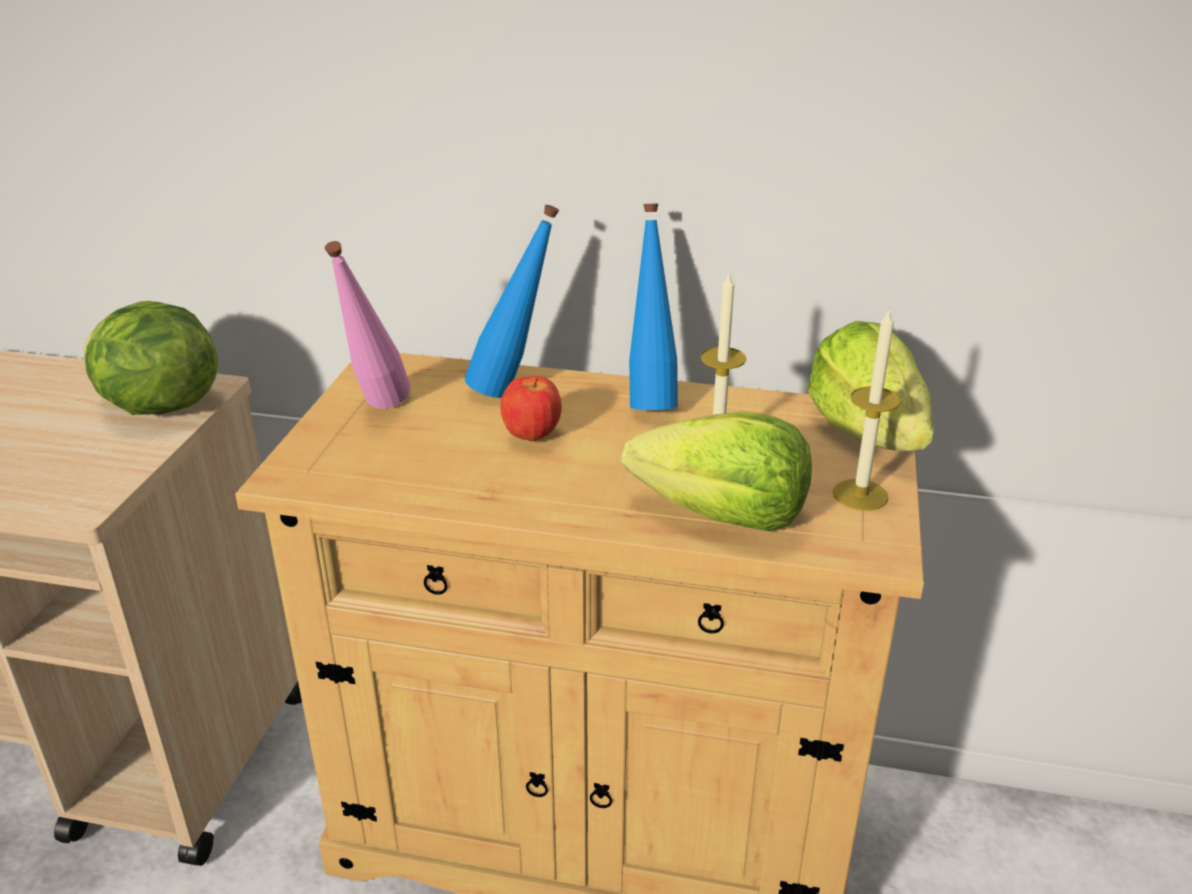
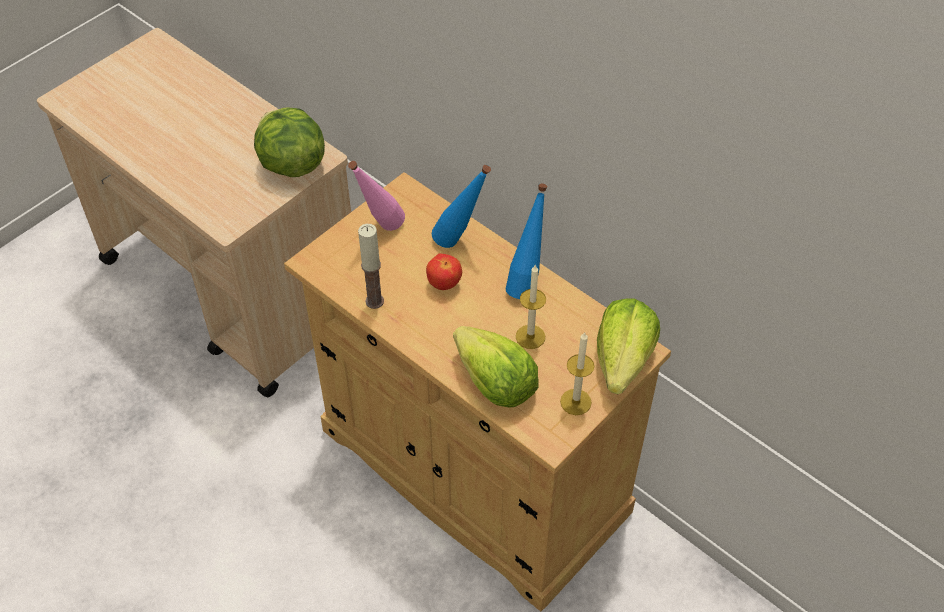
camera: 30 degrees right, 20 degrees up
none -> candle [358,224,384,309]

